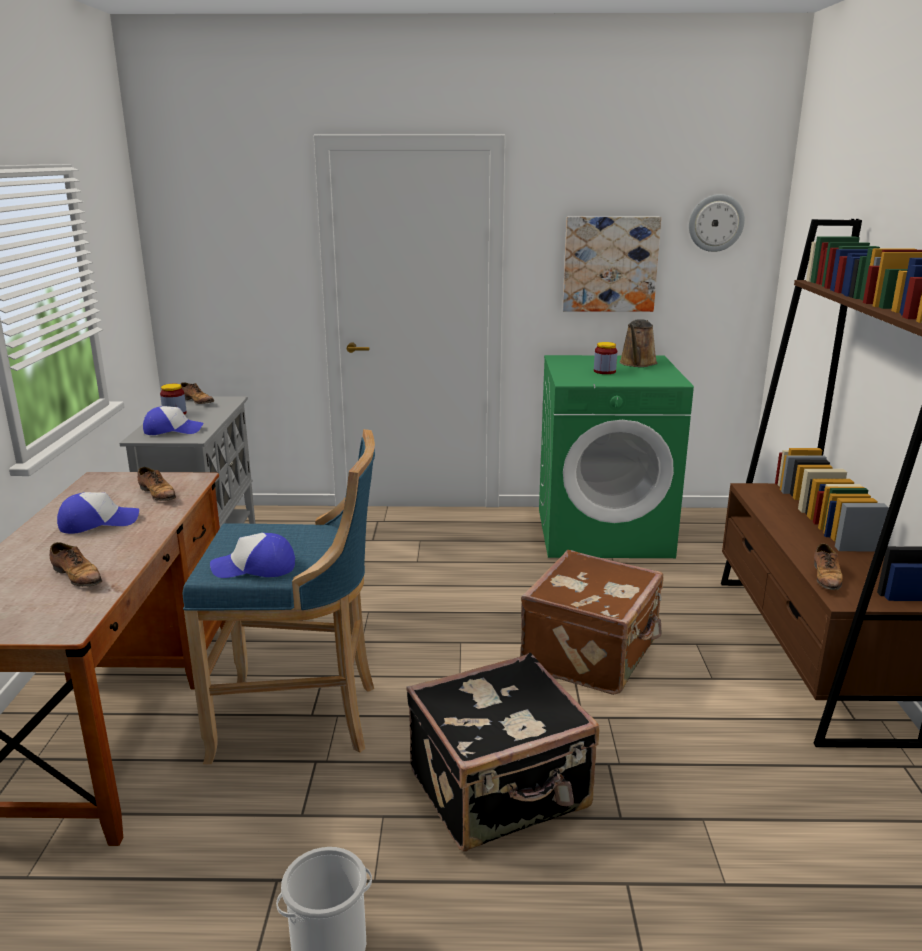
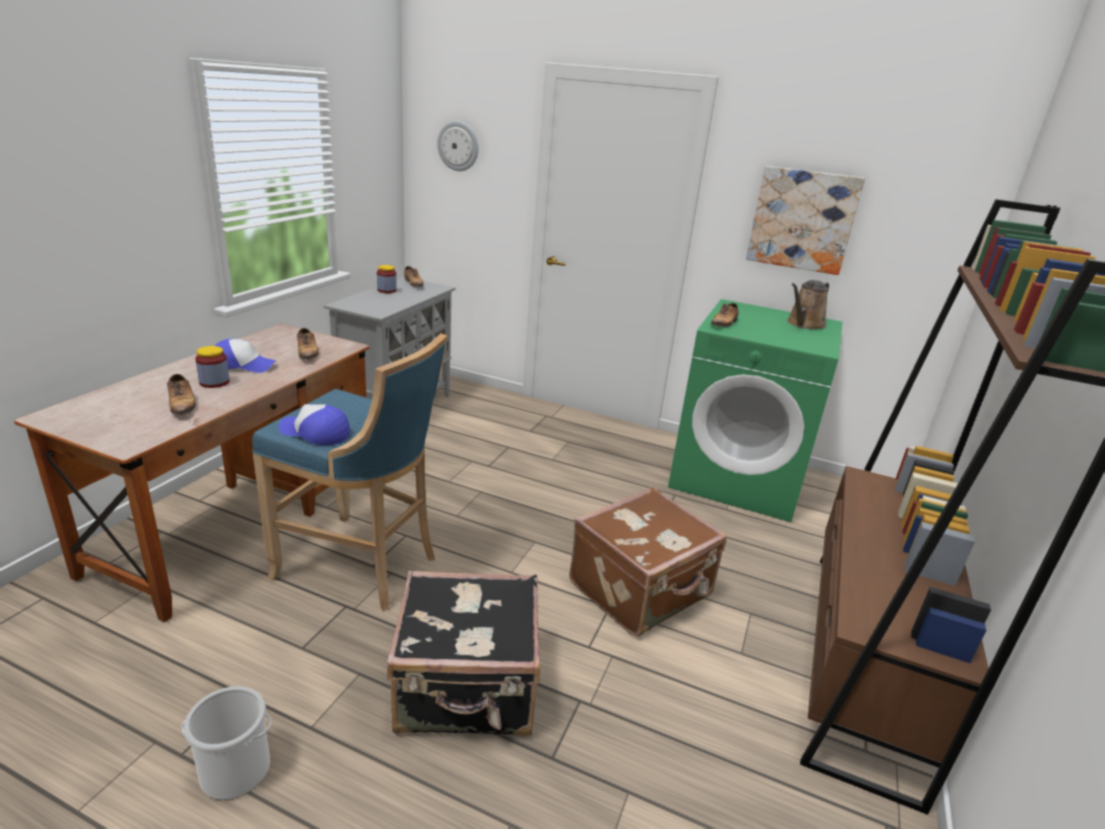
camera: 20 degrees right, 5 degrees up
cap [143,406,203,435] -> none
jar [594,342,617,374] -> jar moved to [195,346,230,388]
wall clock [689,194,745,252] -> wall clock moved to [437,121,478,171]
shoe [814,543,843,590] -> shoe moved to [711,303,739,327]

